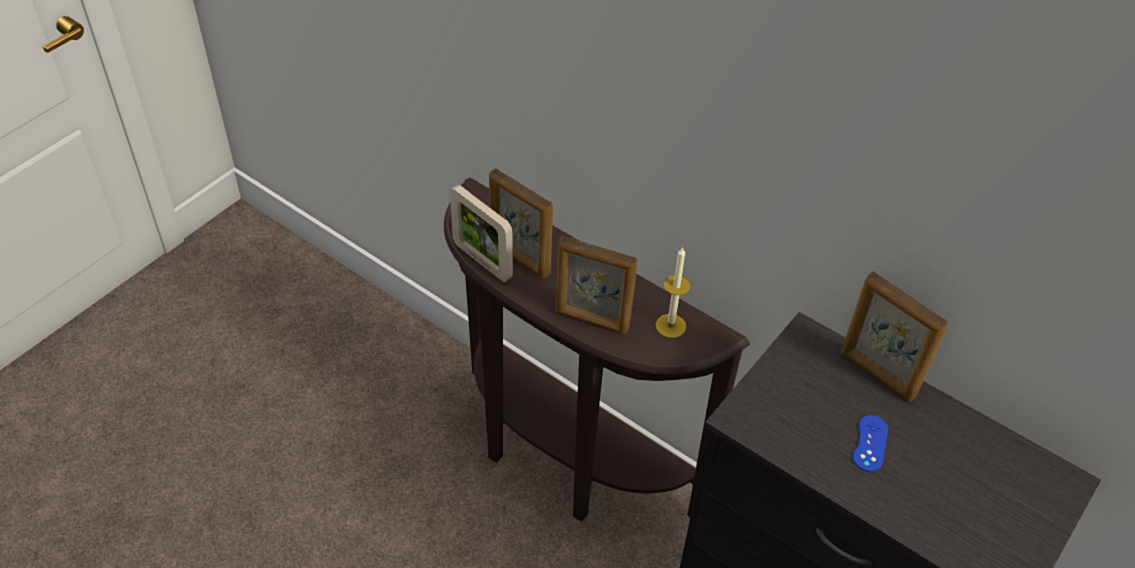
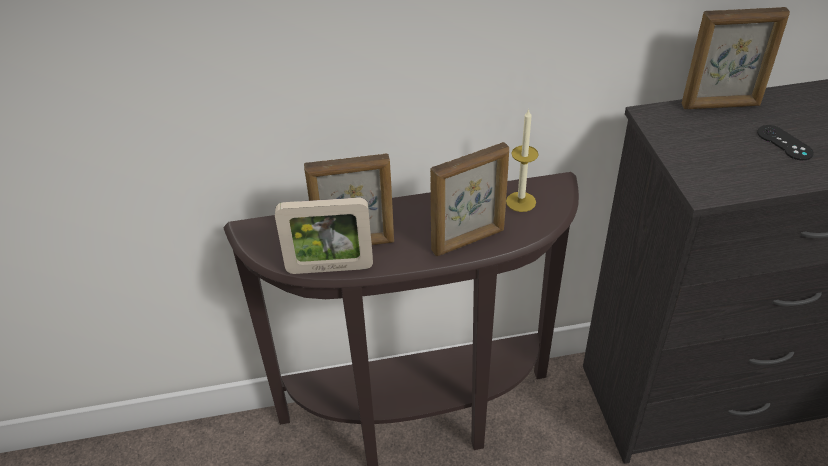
camera: 45 degrees left, 5 degrees down
blue game controller [852,415,888,472] -> black game controller [757,125,814,160]

